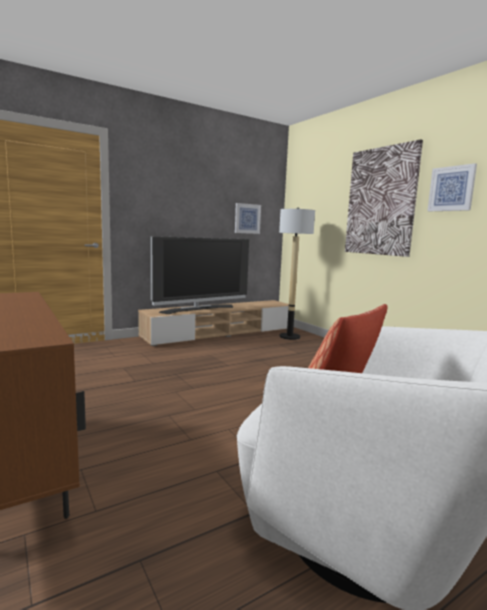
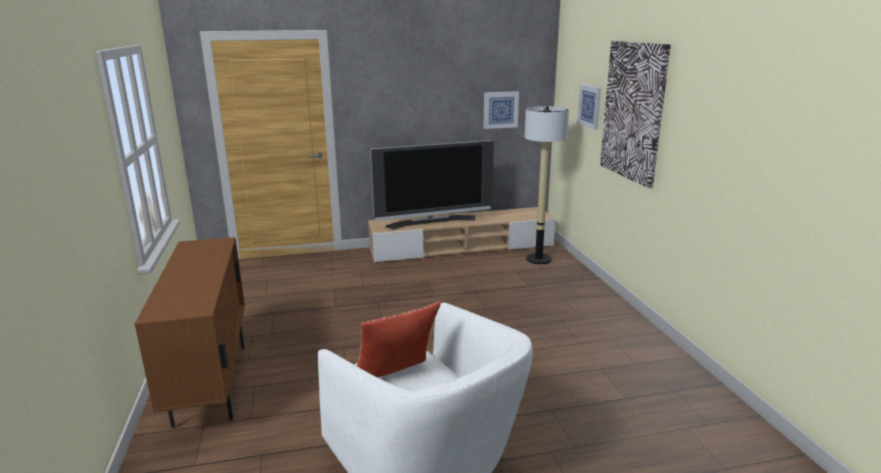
camera: 20 degrees right, 10 degrees up
picture [427,163,477,211] -> picture moved to [577,84,601,130]

